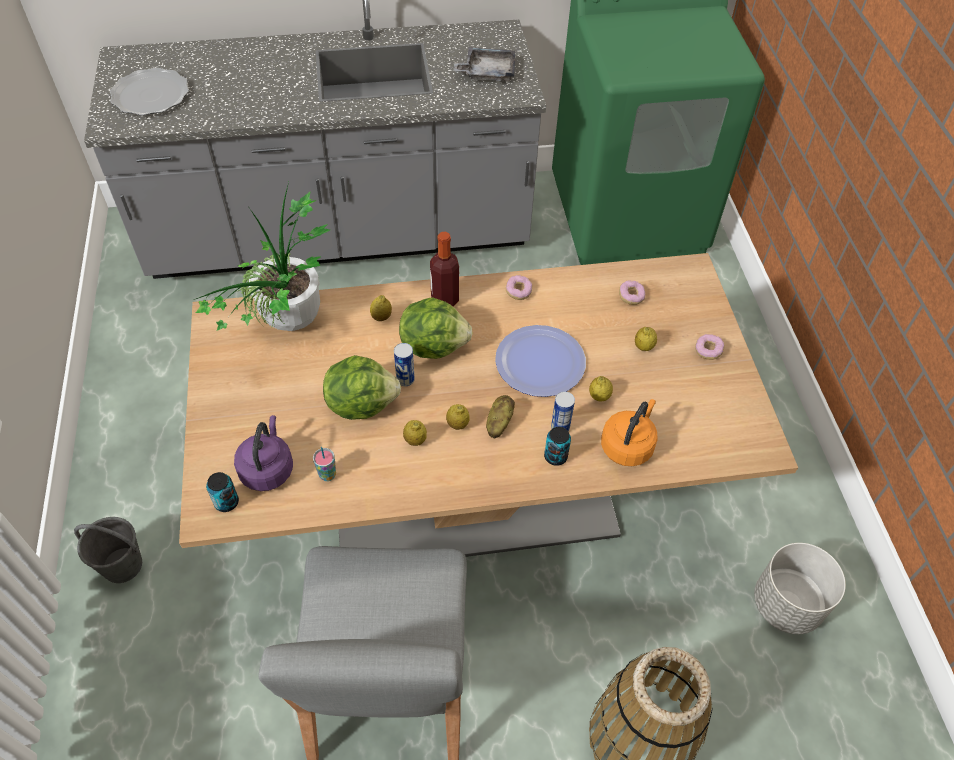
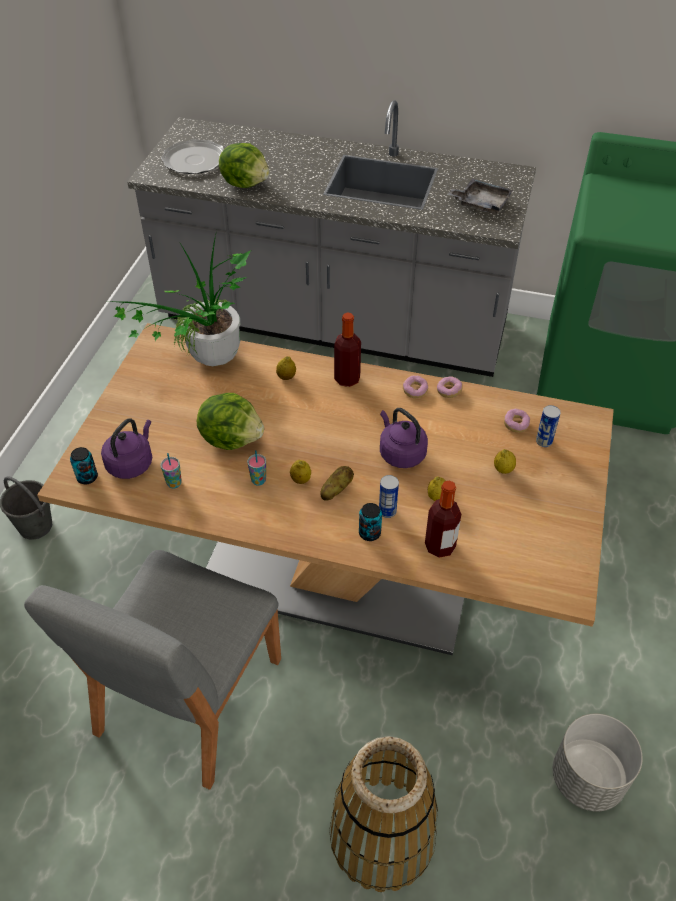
camera: 25 degrees right, 5 degrees down
can [394,343,415,386] -> can moved to [536,405,561,447]
lettuce [399,297,473,359] -> lettuce moved to [219,143,270,188]
lemon [403,420,427,446] -> cup [247,450,266,486]
plate [495,325,586,397] -> purple kettle [380,408,428,468]
orange kettle [601,399,658,466] -> bottle [425,480,461,558]
donut [695,334,725,360] -> donut moved to [437,376,463,398]

